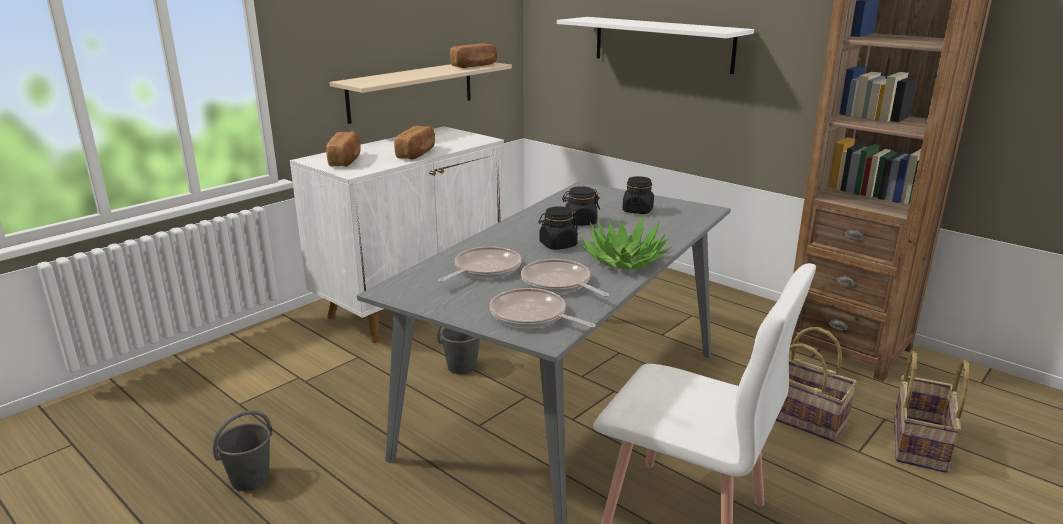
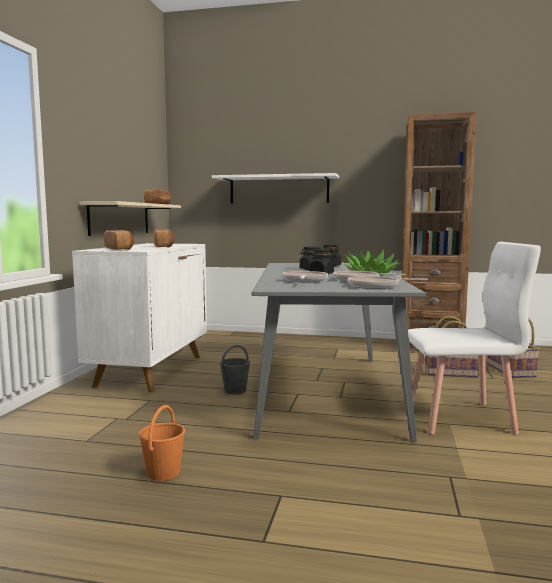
camera: 30 degrees left, 15 degrees down
grey bucket [213,410,273,491] -> orange bucket [139,405,185,481]

